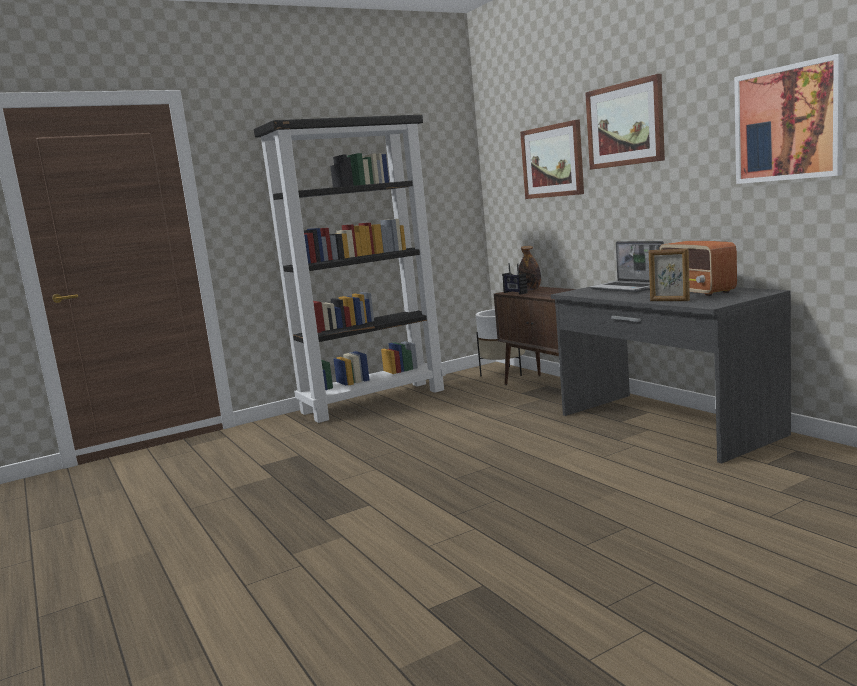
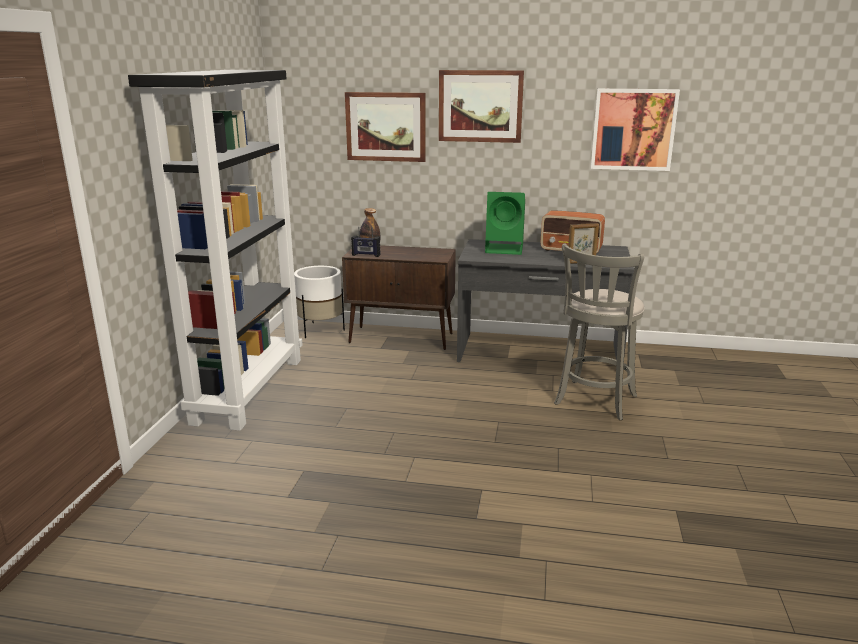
camera: 50 degrees left, 10 degrees up
laptop [589,241,664,292] -> green speaker [485,192,525,255]
none -> grey stool [554,243,645,420]

